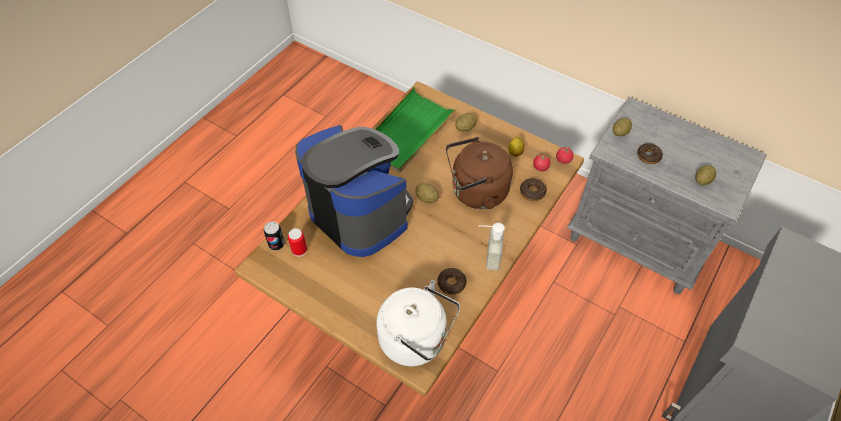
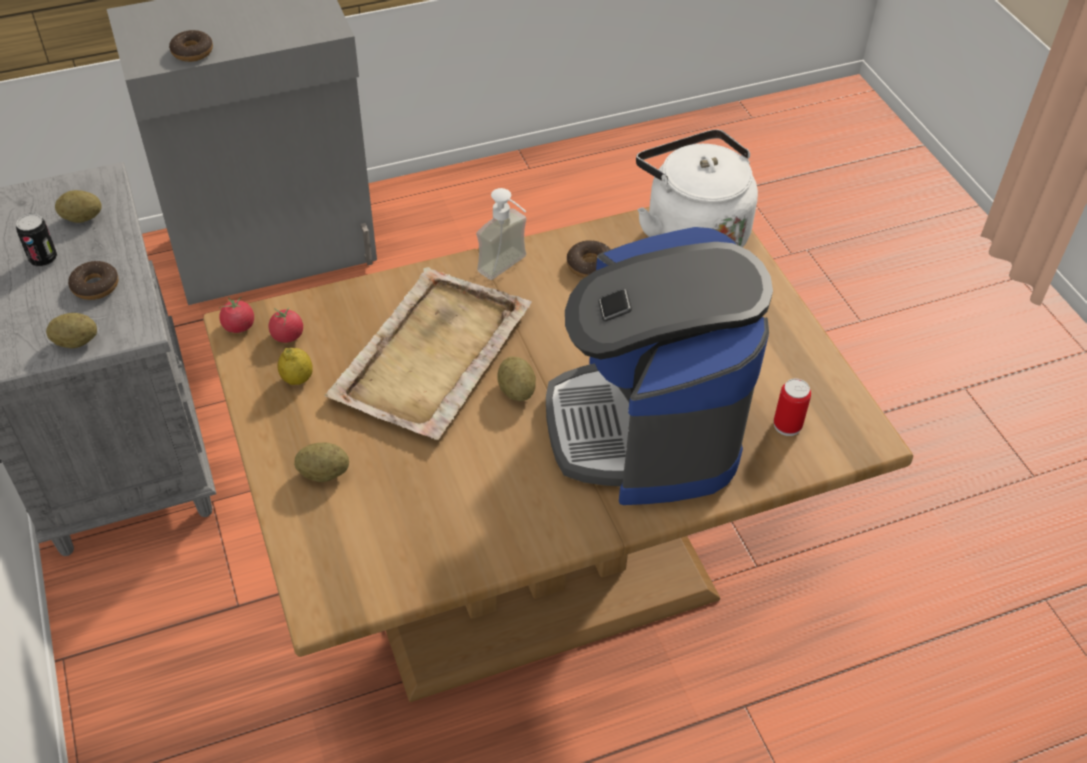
camera: 145 degrees left, 5 degrees down
can [264,221,285,250] -> can moved to [16,213,57,267]
green tray [375,86,458,172] -> none
brown kettle [446,137,513,209] -> beige tray [325,267,532,440]
donut [520,178,547,201] -> donut moved to [169,30,213,62]

